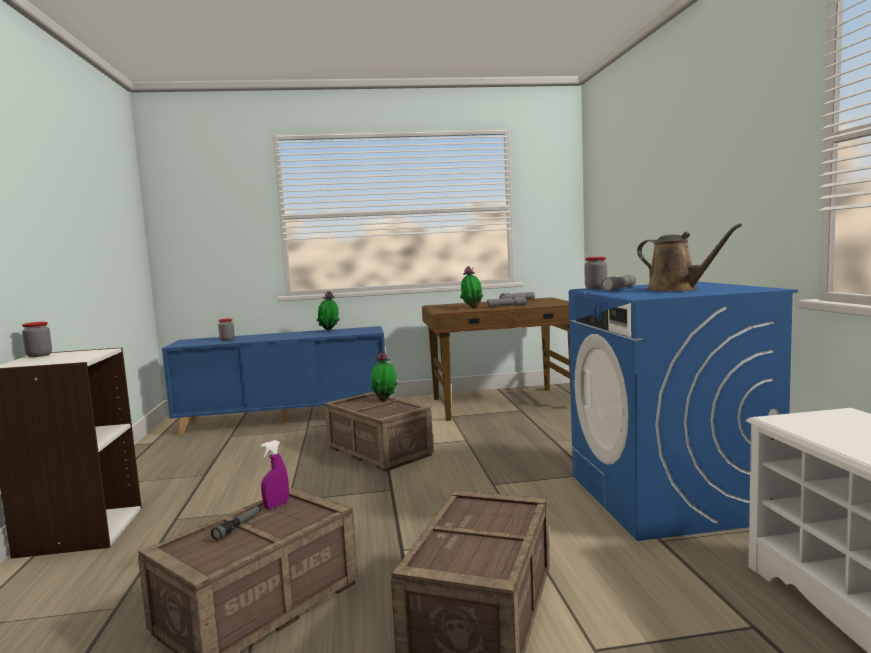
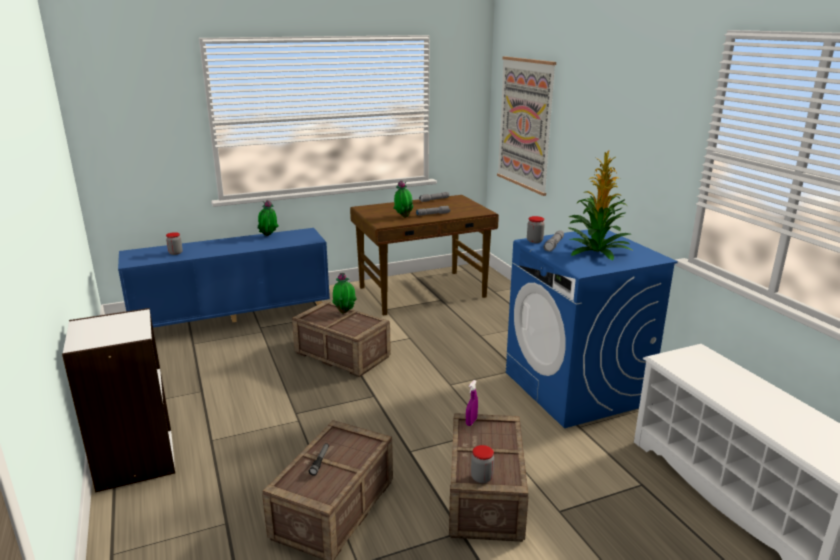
camera: 15 degrees left, 15 degrees up
jar [22,322,52,357] -> jar moved to [471,445,494,483]
purple spray bottle [261,440,289,509] -> purple spray bottle moved to [466,380,478,426]
brown watering can [637,223,742,291] -> potted plant [569,151,632,261]
none -> picture [497,56,556,196]

